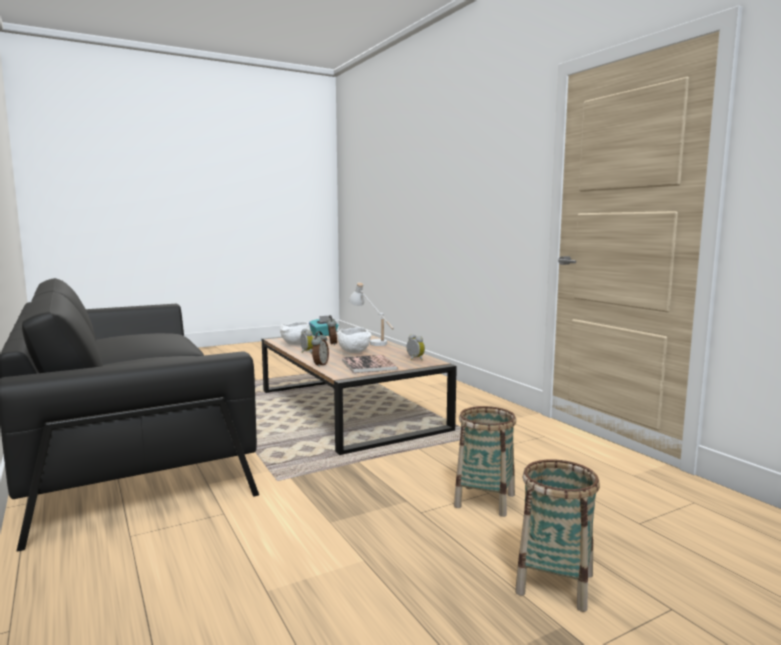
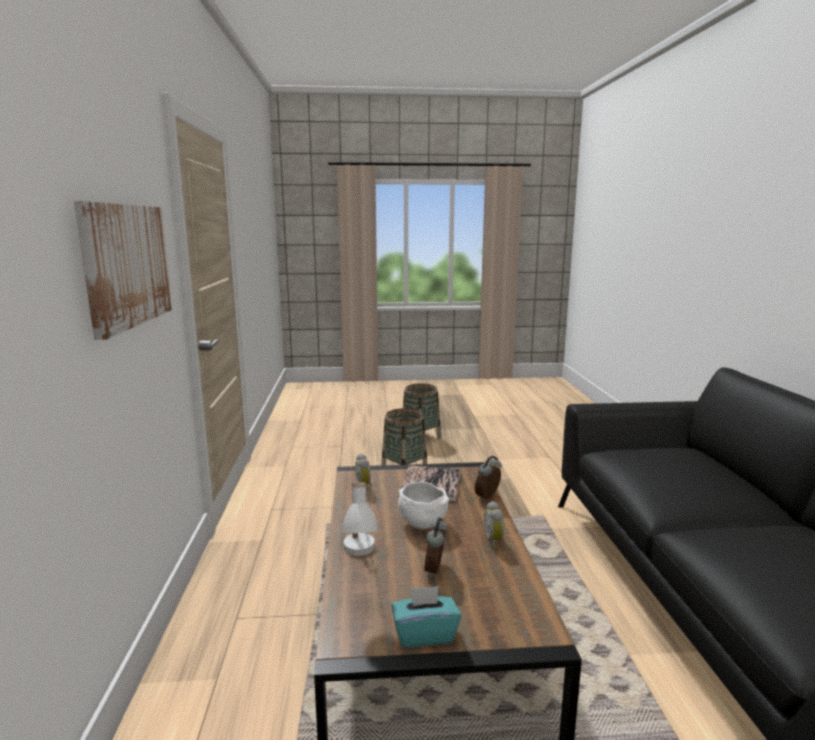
camera: 155 degrees left, 5 degrees up
white bowl [280,321,311,345] -> none
none -> picture [74,201,172,340]

